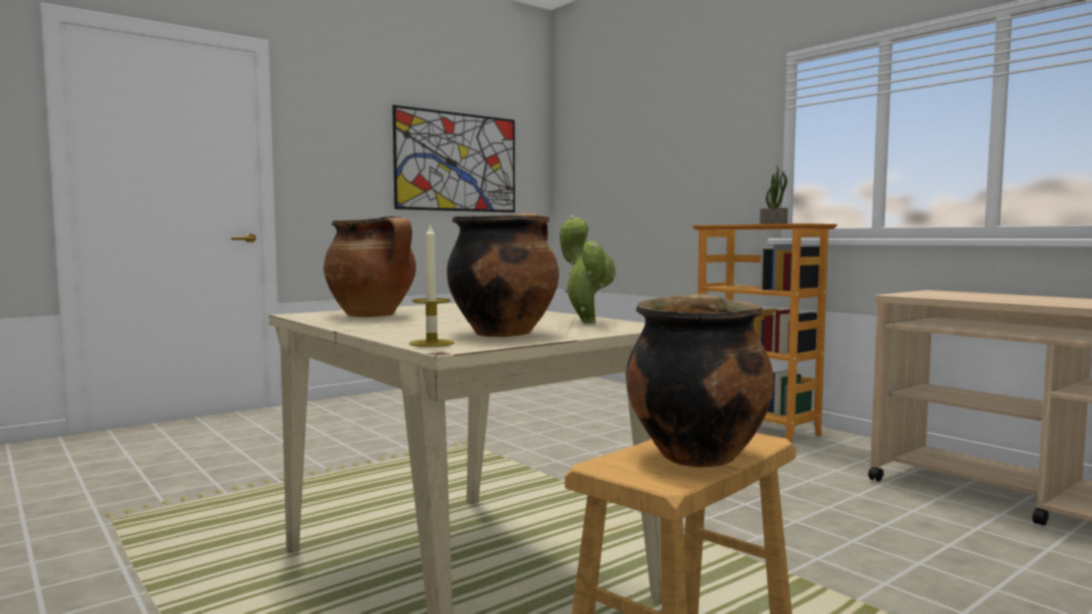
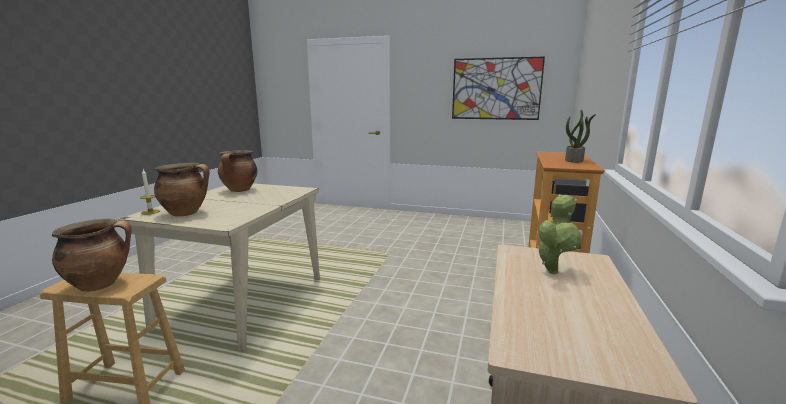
camera: 55 degrees right, 10 degrees up
potted plant [559,215,616,324] -> potted plant moved to [537,194,582,274]

